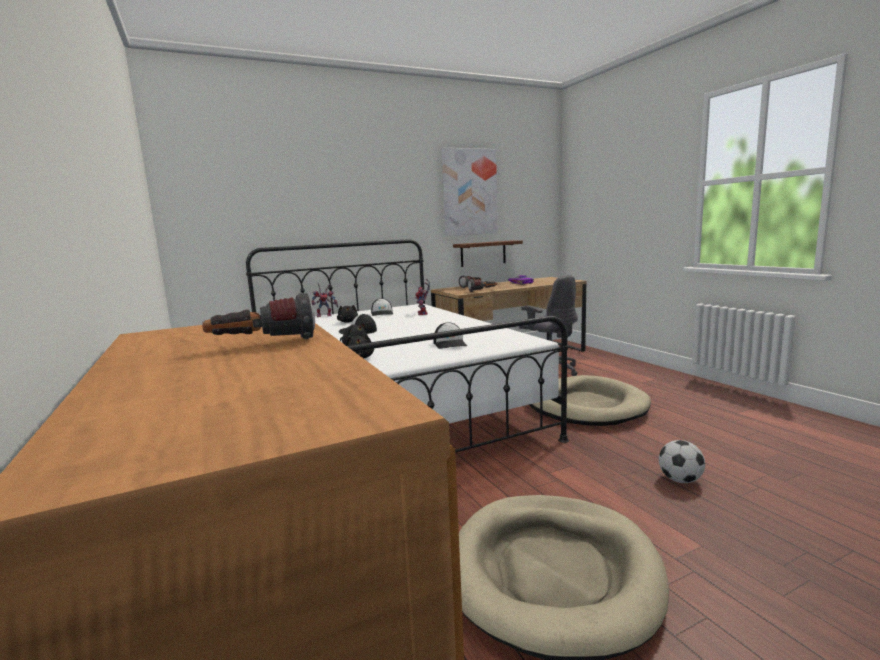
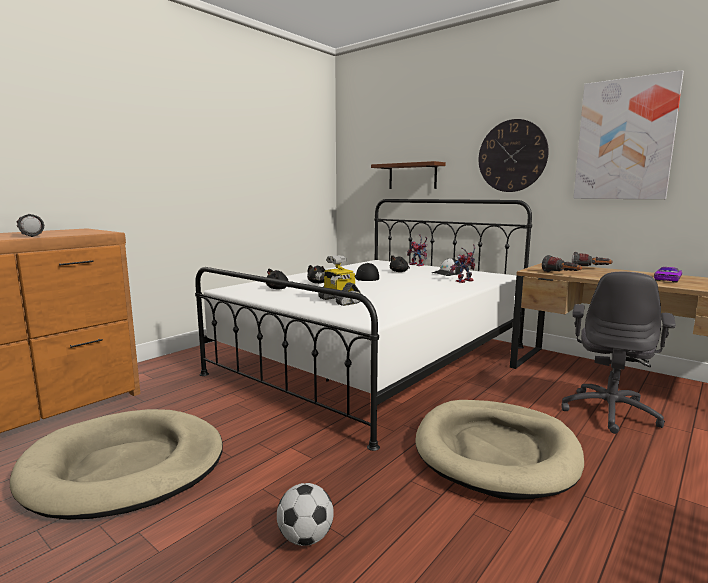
camera: 65 degrees right, 0 degrees up
cap [433,322,467,349] -> toy robot [315,255,361,306]
brown shelf [453,240,523,267] -> brown shelf moved to [371,161,446,189]
none -> wall clock [479,119,549,192]

